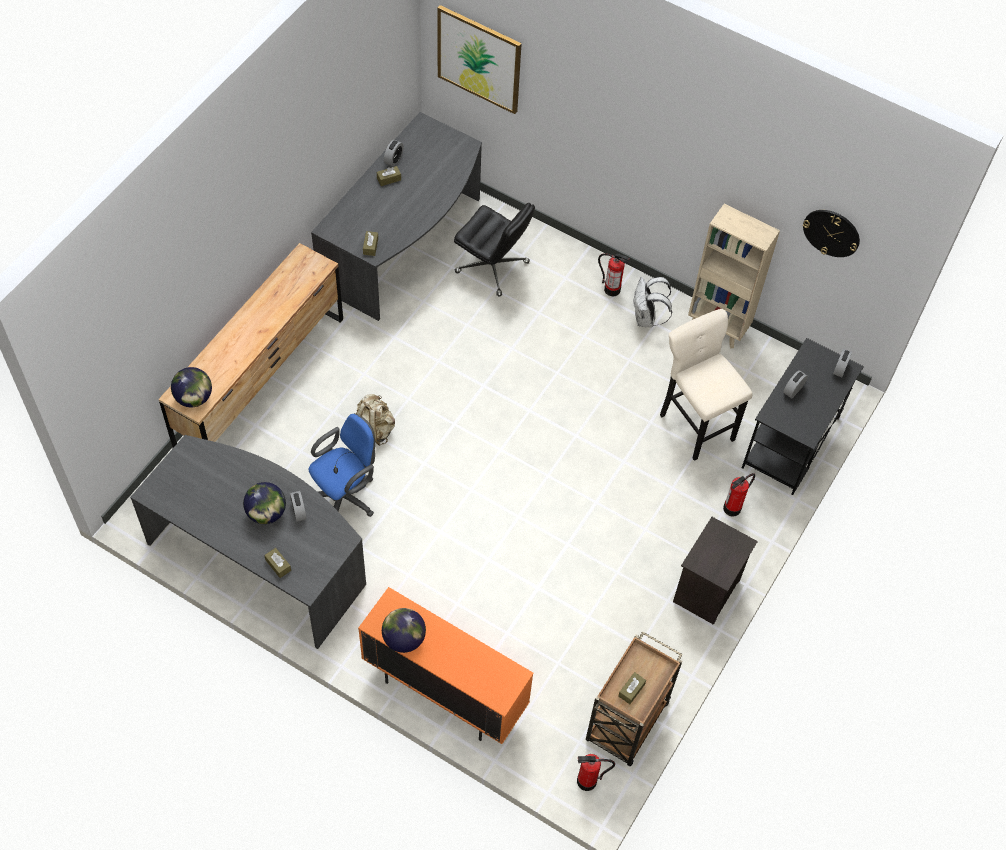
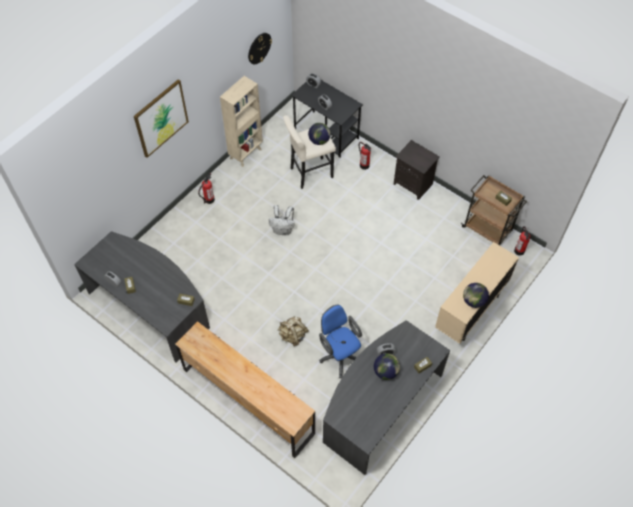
camera: 80 degrees left, 0 degrees up
globe [171,367,212,407] -> globe moved to [308,123,330,145]
orange cabinet [358,587,534,744] -> beige cabinet [435,242,519,344]
picture [438,5,522,114] -> picture moved to [134,79,189,158]
black office chair [454,203,535,297] -> none
white backpack [633,277,673,327] -> white backpack moved to [269,205,295,235]

